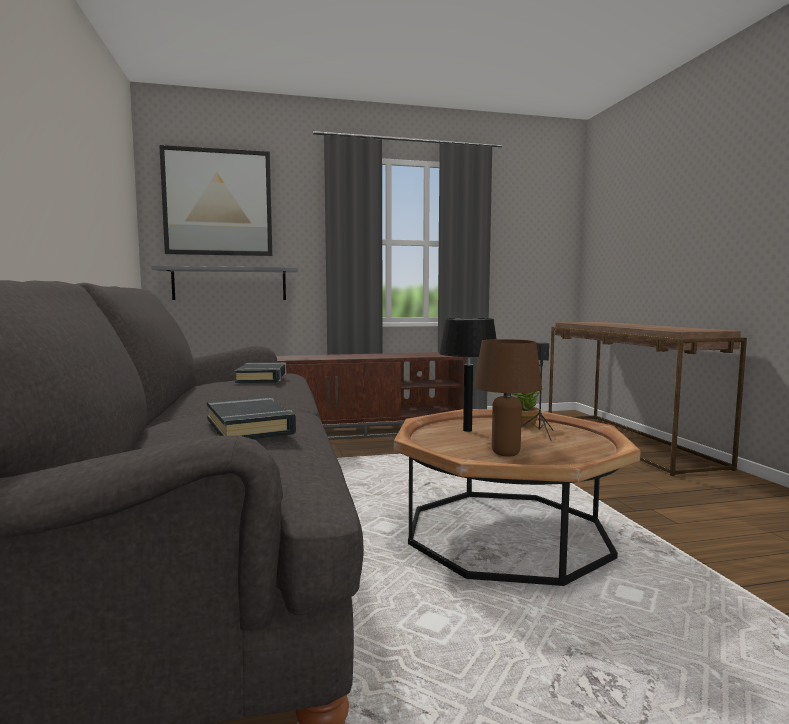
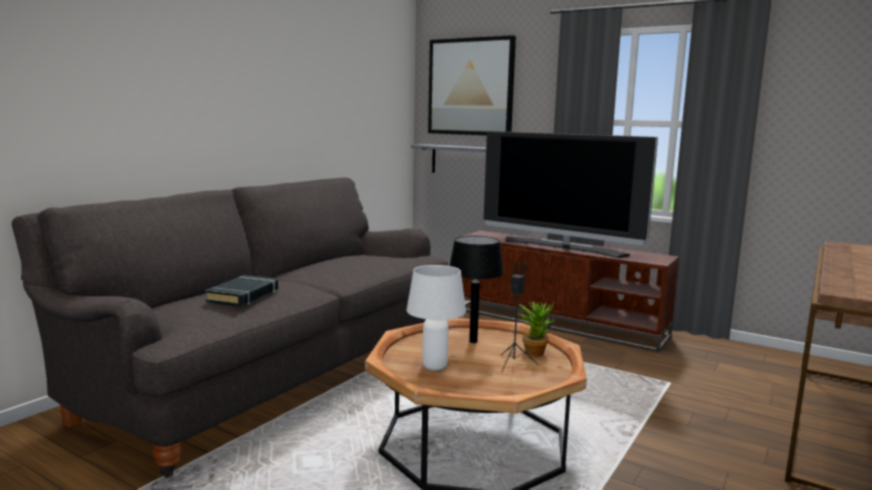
camera: 45 degrees right, 5 degrees up
black book [234,362,286,383] -> none
brown table lamp [474,339,542,457] -> white table lamp [407,265,466,371]
none -> television [484,131,658,258]

